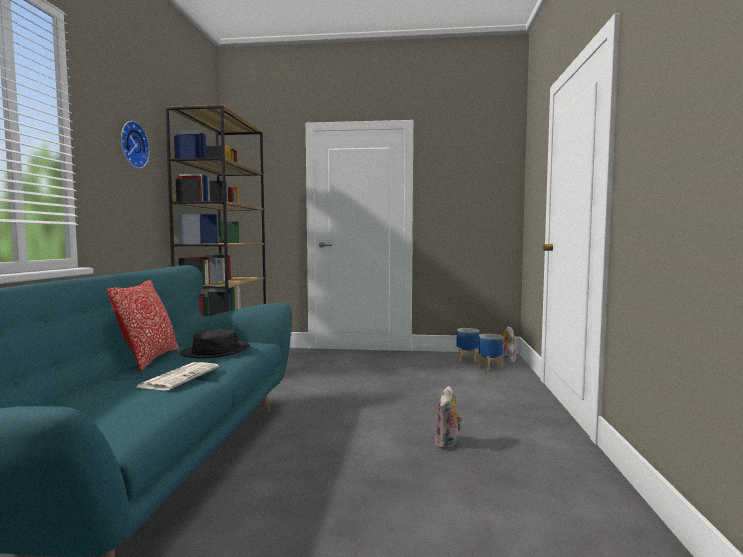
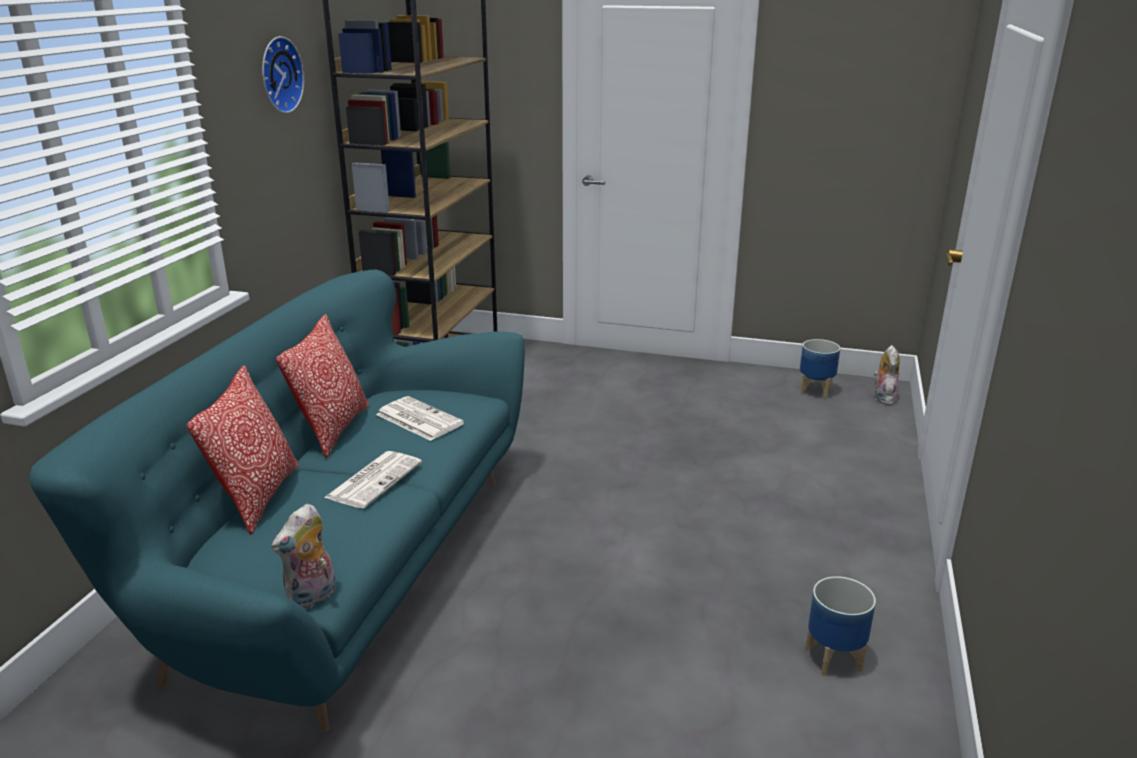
camera: 10 degrees right, 20 degrees up
black hat [180,329,250,358] -> newspaper [376,396,464,441]
plush toy [435,386,462,449] -> plush toy moved to [272,504,336,609]
planter [478,334,503,371] -> planter moved to [806,576,876,676]
none -> pillow [187,365,299,535]

